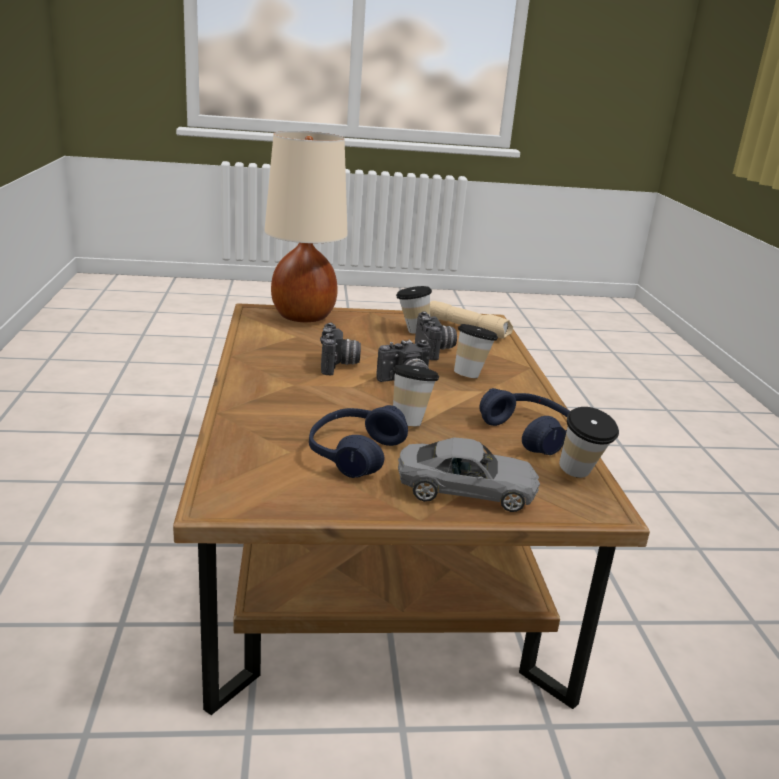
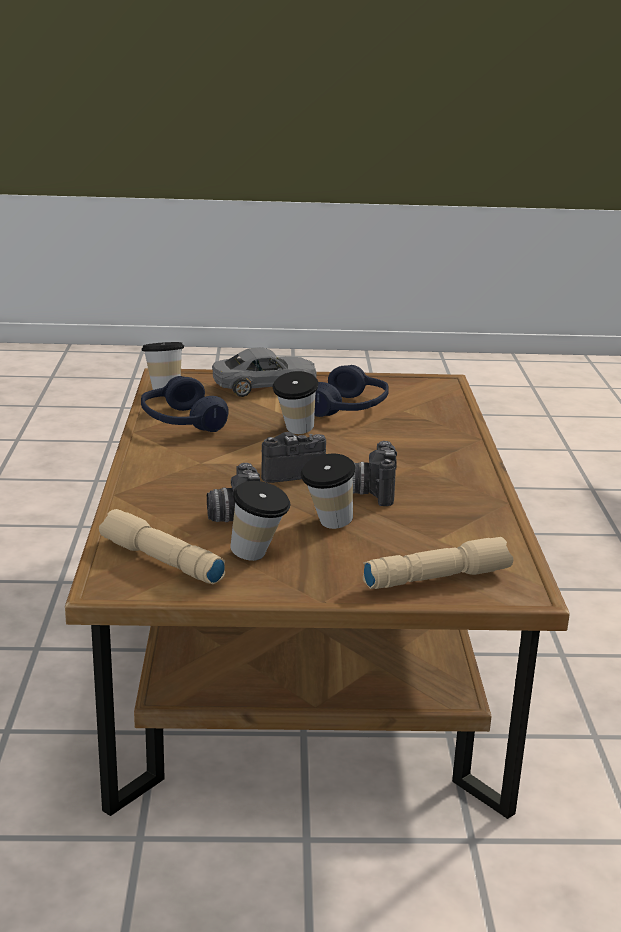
camera: 175 degrees left, 0 degrees up
beige table lamp [264,131,348,322] -> beige flashlight [363,537,514,589]
grey toy car [398,438,540,512] -> grey toy car turned 150 degrees clockwise [212,347,317,397]
cup [454,324,498,378] -> cup moved to [301,454,355,529]

